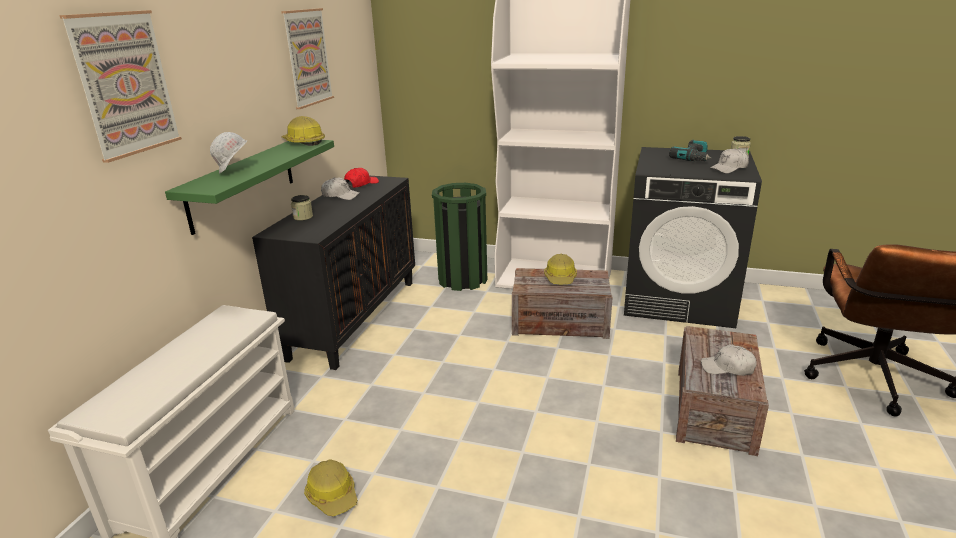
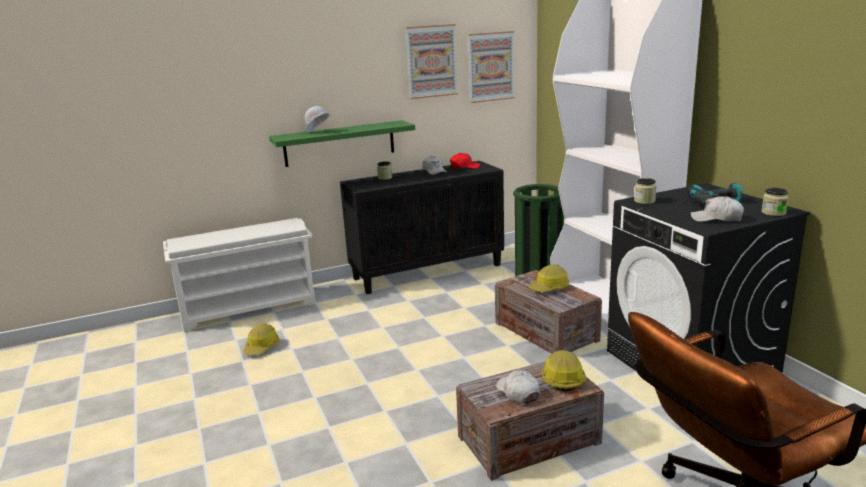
camera: 50 degrees right, 5 degrees down
picture [59,10,182,163] -> picture moved to [468,31,515,103]
hard hat [282,116,325,146] -> hard hat moved to [542,350,586,392]
none -> jar [634,178,656,204]

